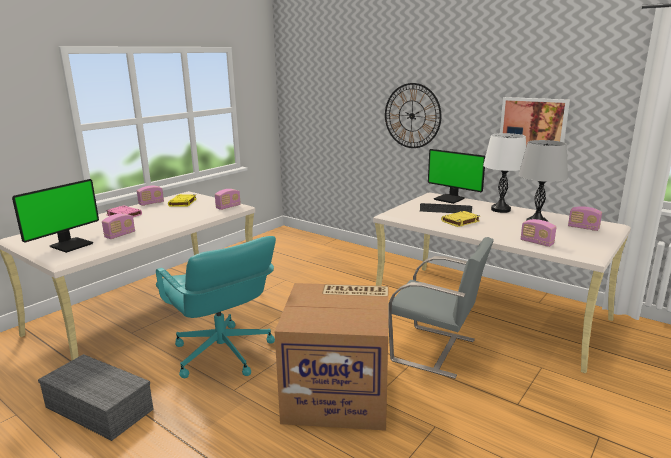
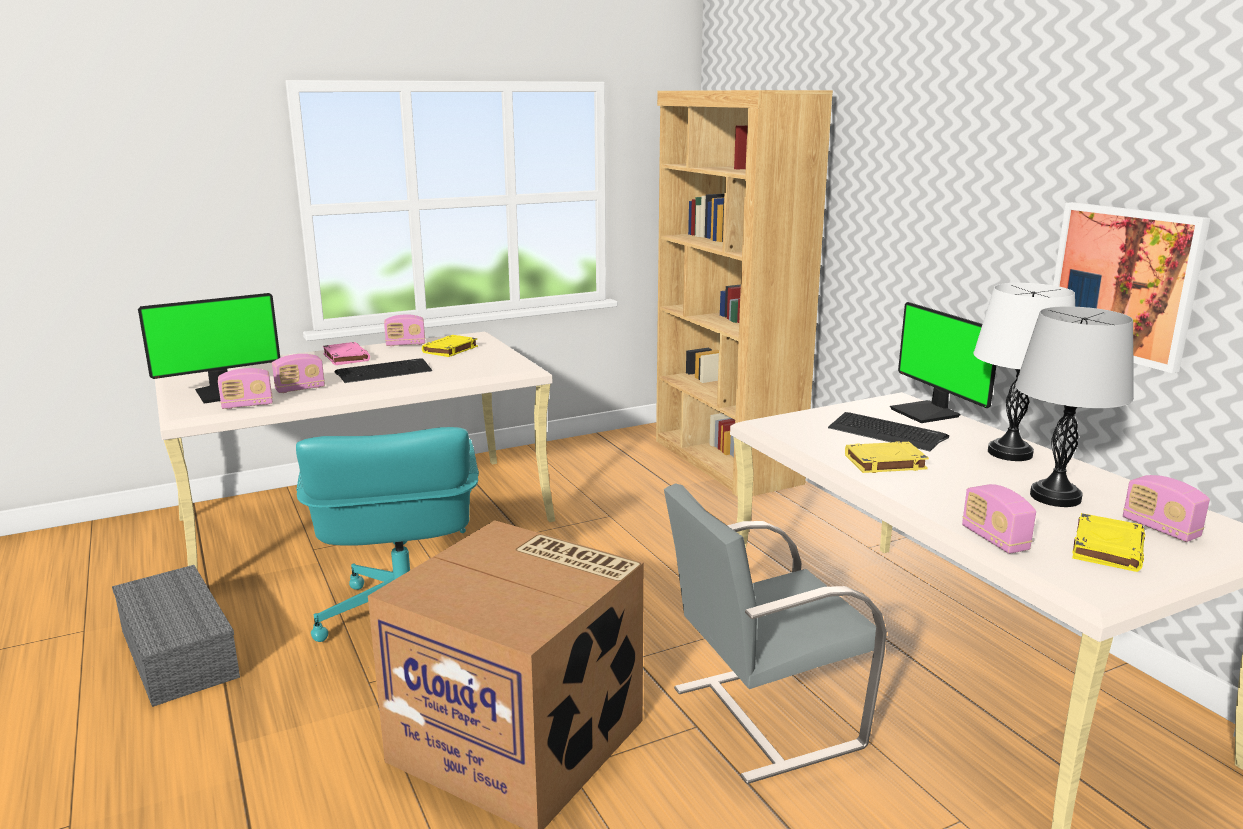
camera: 25 degrees right, 0 degrees up
radio [215,189,241,210] -> radio moved to [218,368,273,409]
wall clock [385,83,441,148] -> none
grey chair [388,237,494,379] -> grey chair turned 105 degrees clockwise [664,483,887,784]
none -> keyboard [335,358,432,383]
none -> brown bookcase [656,90,833,497]
none -> yellow book [1072,513,1145,572]

